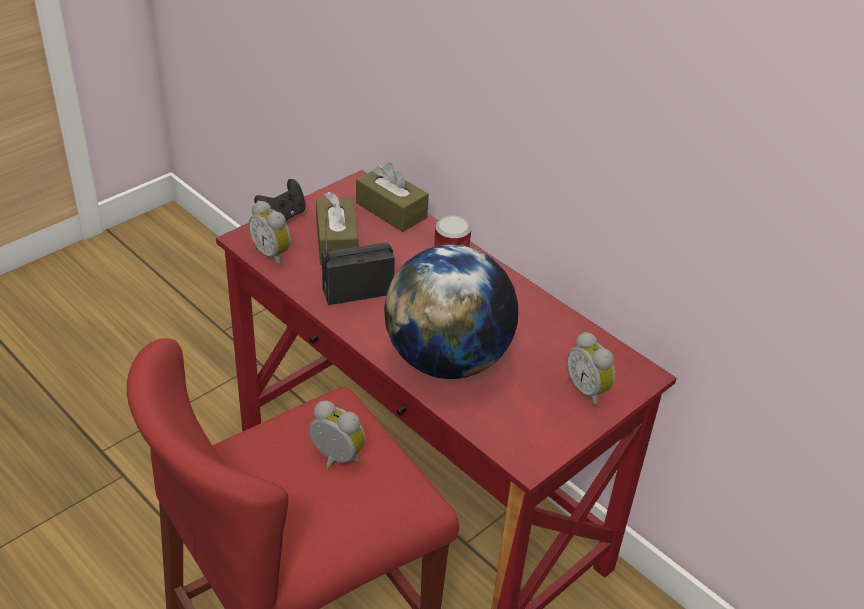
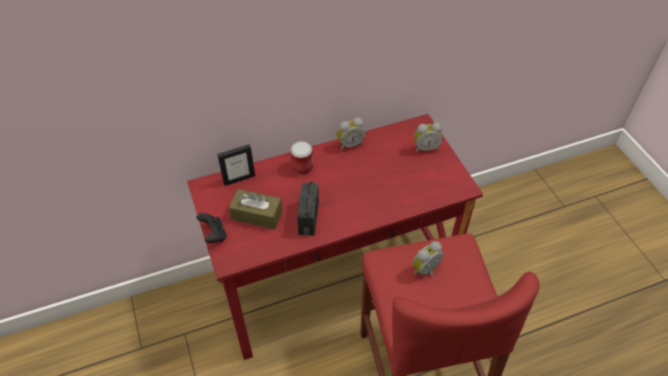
camera: 65 degrees left, 10 degrees up
alarm clock [248,201,291,266] -> alarm clock moved to [337,118,366,150]
brown tissue box [356,163,429,232] -> picture frame [217,144,255,186]
globe [384,245,518,379] -> none

